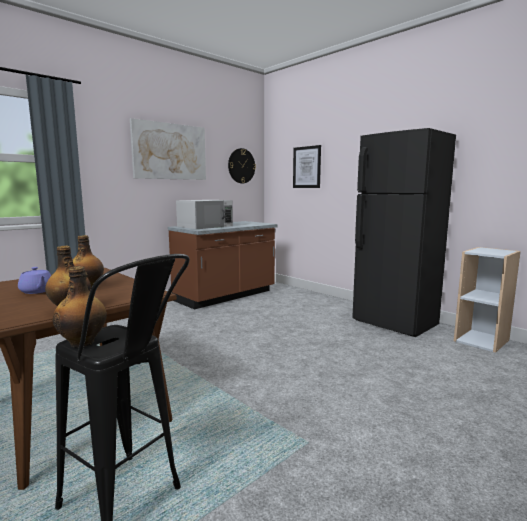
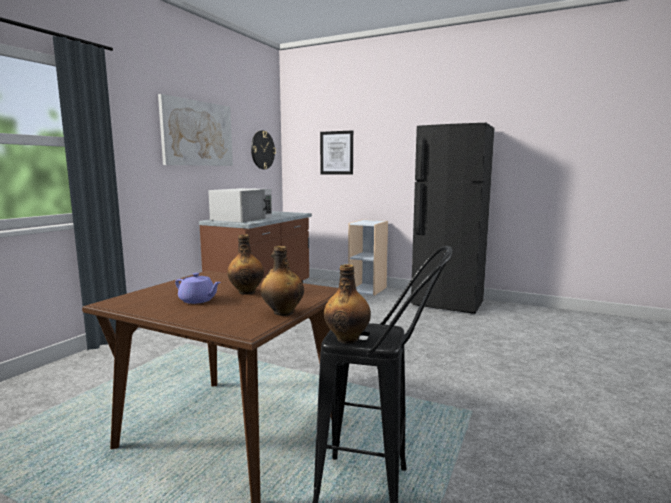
camera: 20 degrees left, 0 degrees up
bookcase [454,247,521,353] -> bookcase moved to [348,220,388,296]

